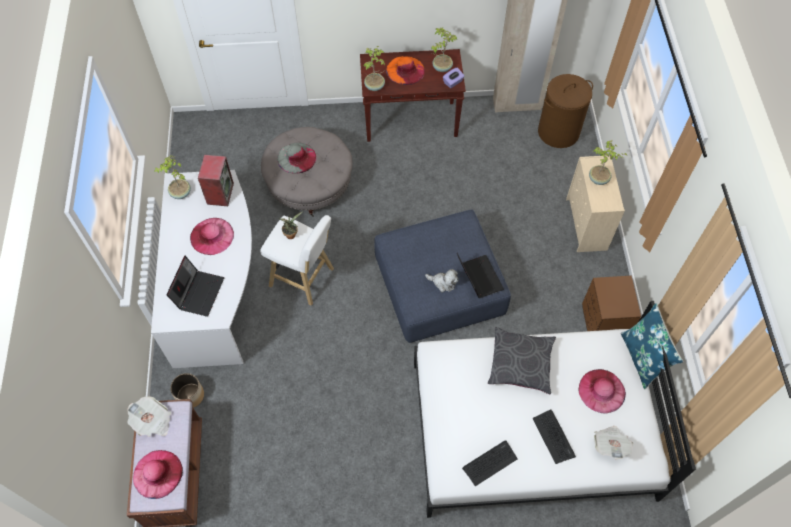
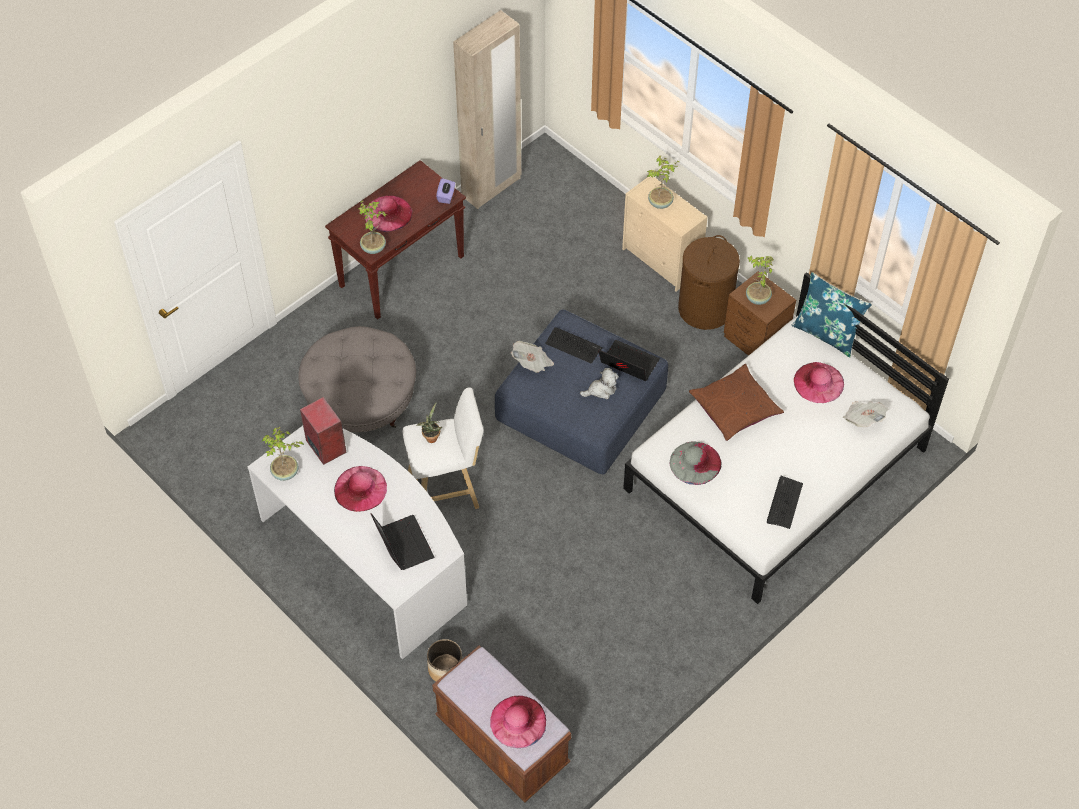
camera: 40 degrees left, 5 degrees down
newspaper [128,396,171,437] -> newspaper moved to [511,341,554,373]
grey hat [277,143,316,174] -> grey hat moved to [670,441,722,485]
orange hat [386,56,425,85] -> pink hat [364,196,412,232]
potted plant [431,28,457,72] -> potted plant moved to [746,256,774,305]
grey pillow [488,327,556,394] -> brown pillow [689,364,784,441]
keyboard [532,410,576,464] -> keyboard moved to [545,327,603,364]
brown laundry basket [538,74,593,148] -> brown laundry basket moved to [678,235,740,330]

